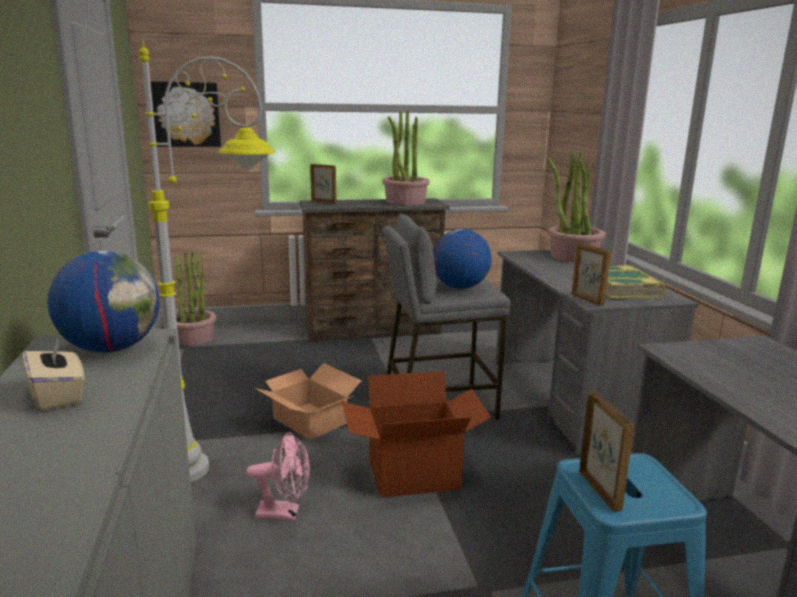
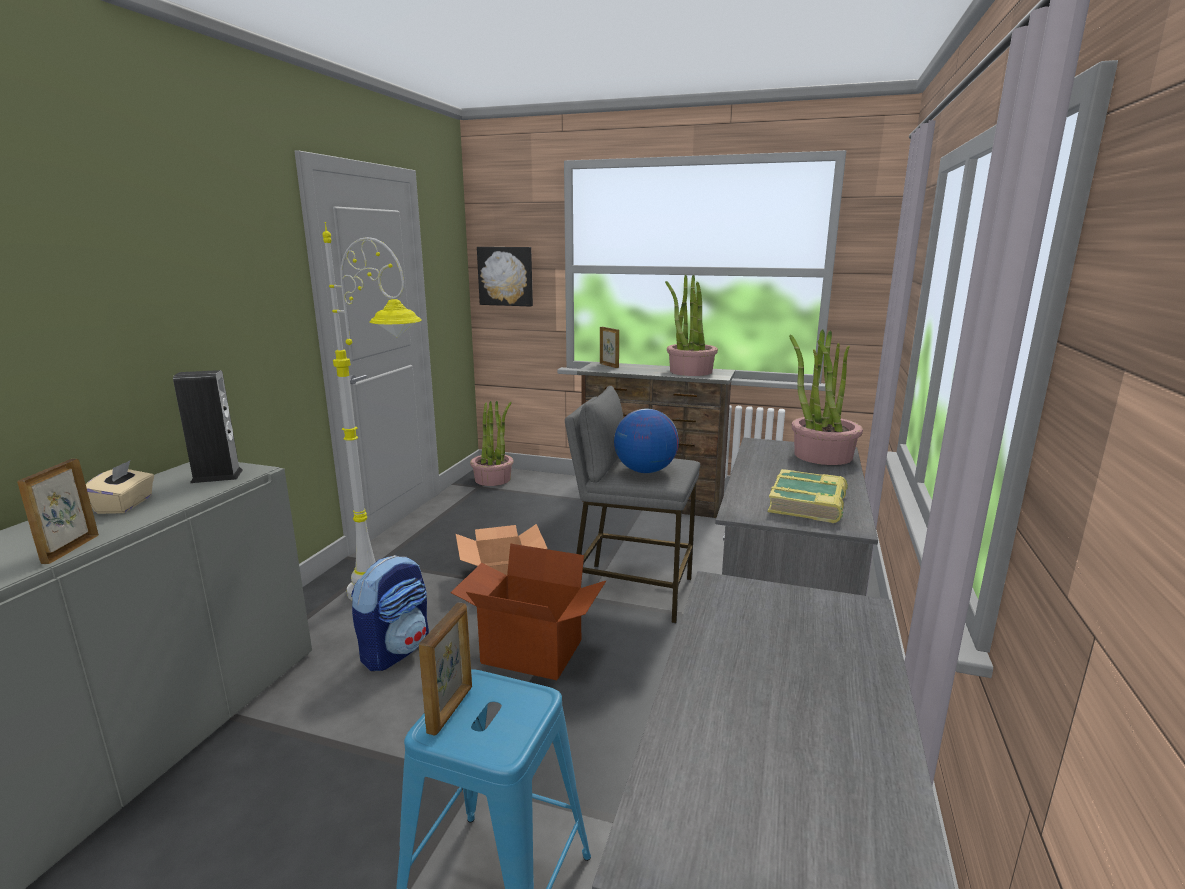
camera: 30 degrees right, 0 degrees up
globe [47,251,160,353] -> speaker [173,370,243,483]
pink fan [246,432,310,521] -> backpack [351,555,429,671]
picture frame [571,243,611,306] -> picture frame moved to [17,459,99,564]

